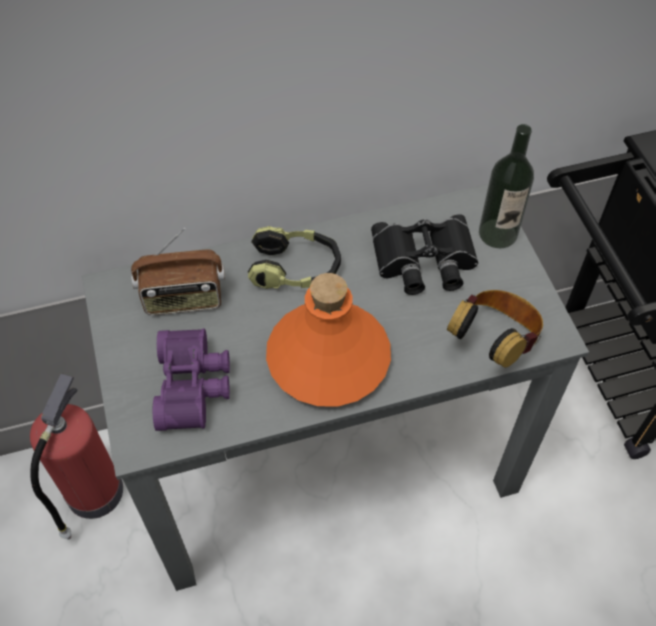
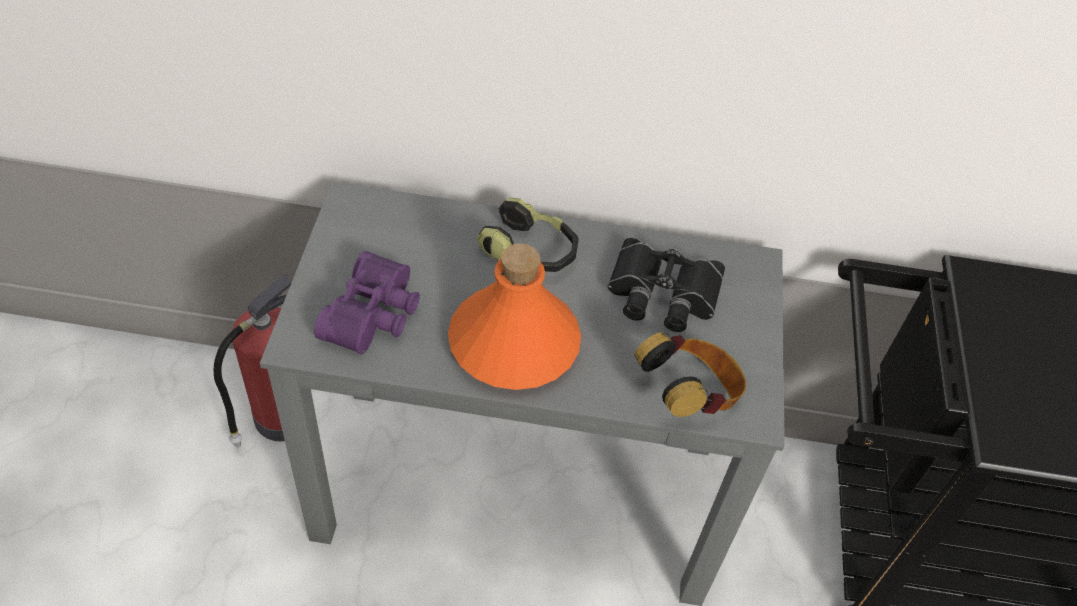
camera: 20 degrees right, 5 degrees down
radio [131,228,225,315] -> none
bottle [479,124,534,248] -> none

